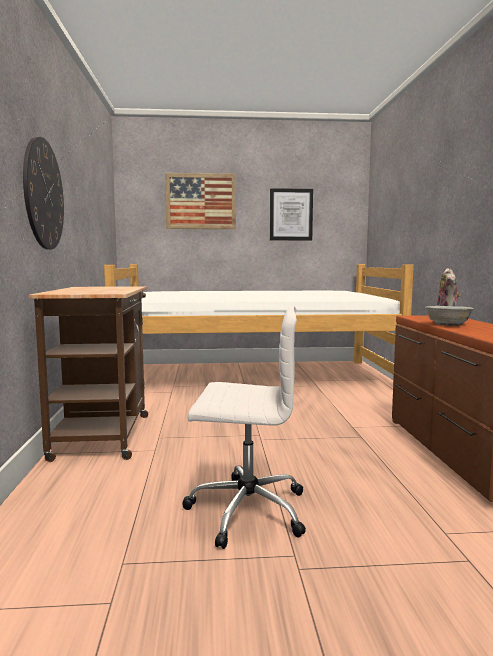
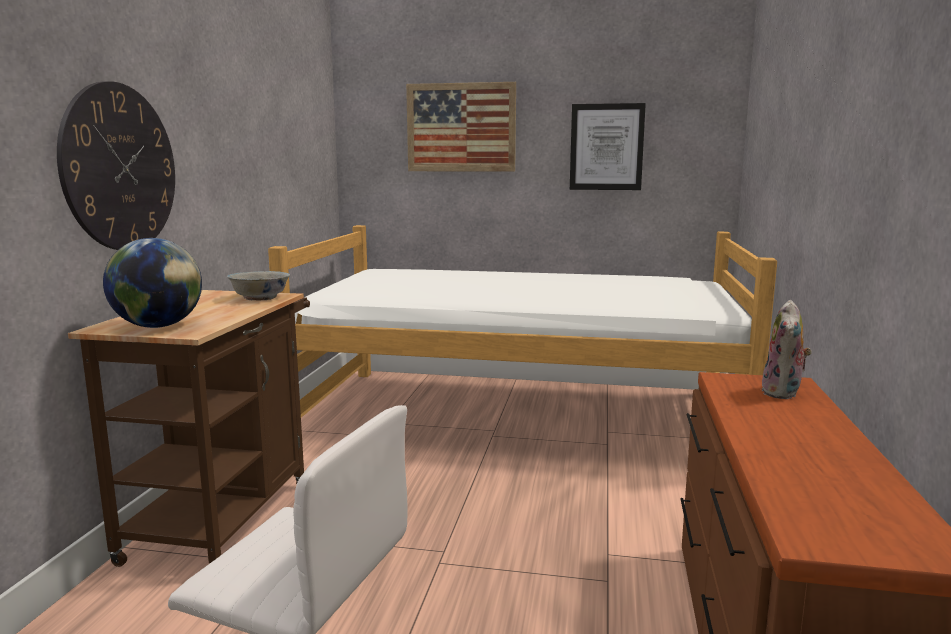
camera: 15 degrees right, 5 degrees up
white bowl [425,306,474,326] -> white bowl moved to [227,271,290,300]
none -> globe [103,238,202,328]

